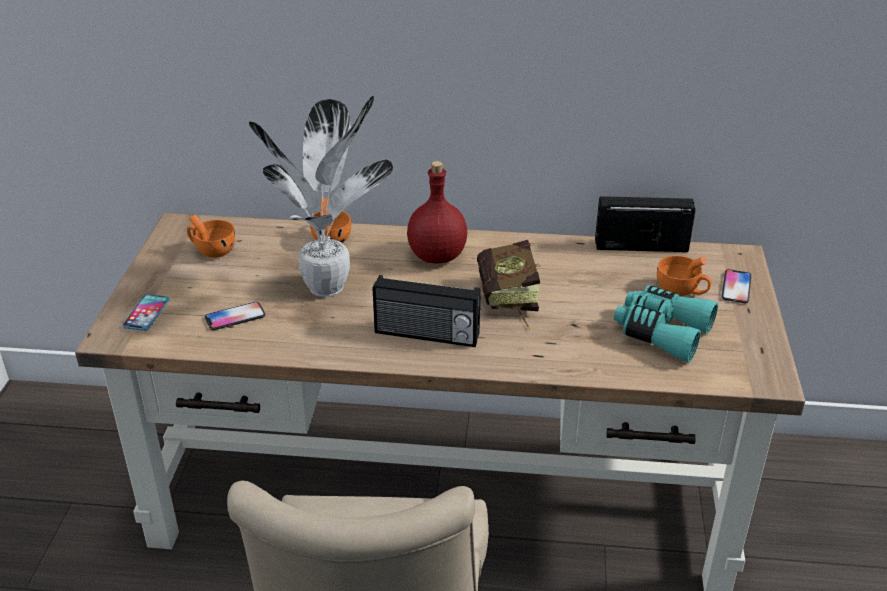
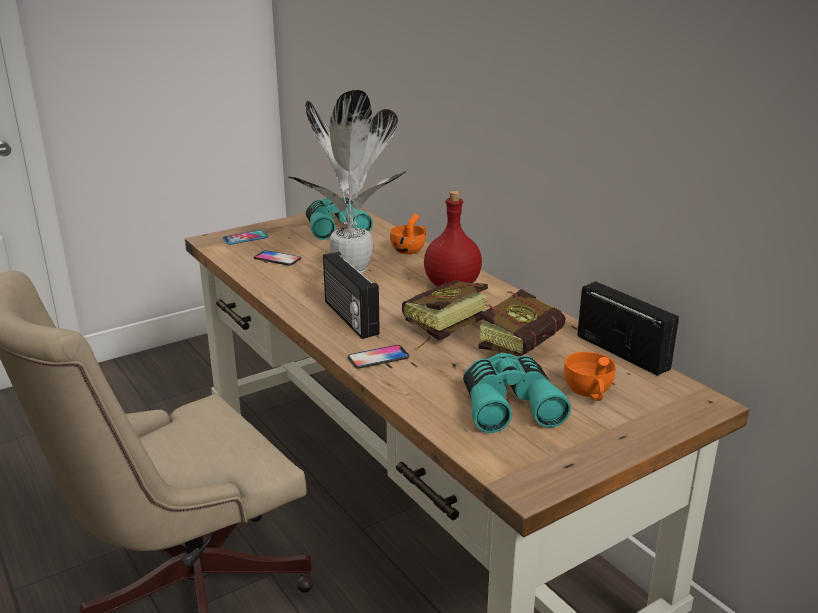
camera: 50 degrees right, 10 degrees down
orange cup [187,214,236,258] -> turquoise binoculars [306,198,373,240]
phone [722,269,752,303] -> phone moved to [348,345,409,369]
none -> book [478,289,566,357]

